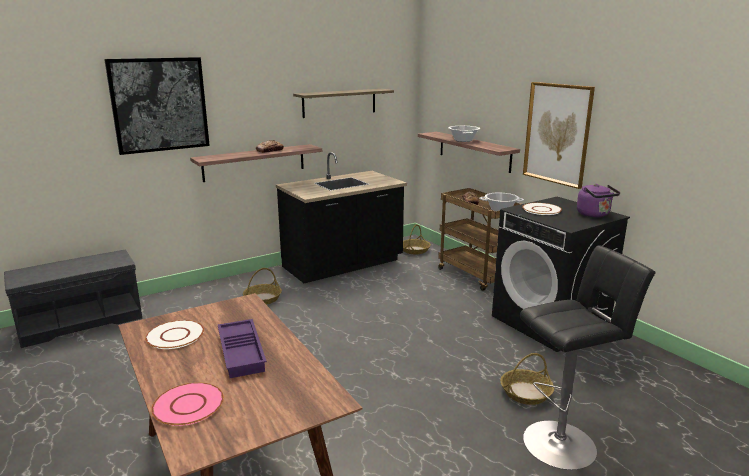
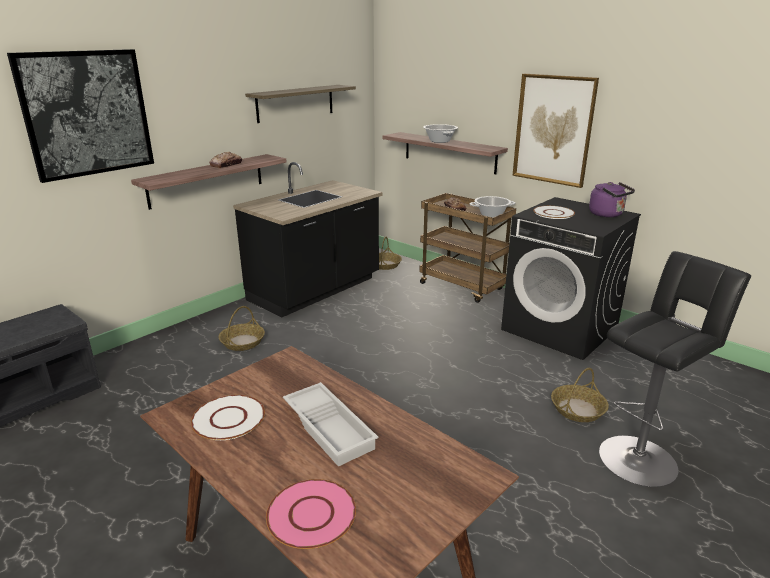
camera: 15 degrees left, 5 degrees up
purple tray [218,319,267,378] -> white tray [283,382,379,466]

